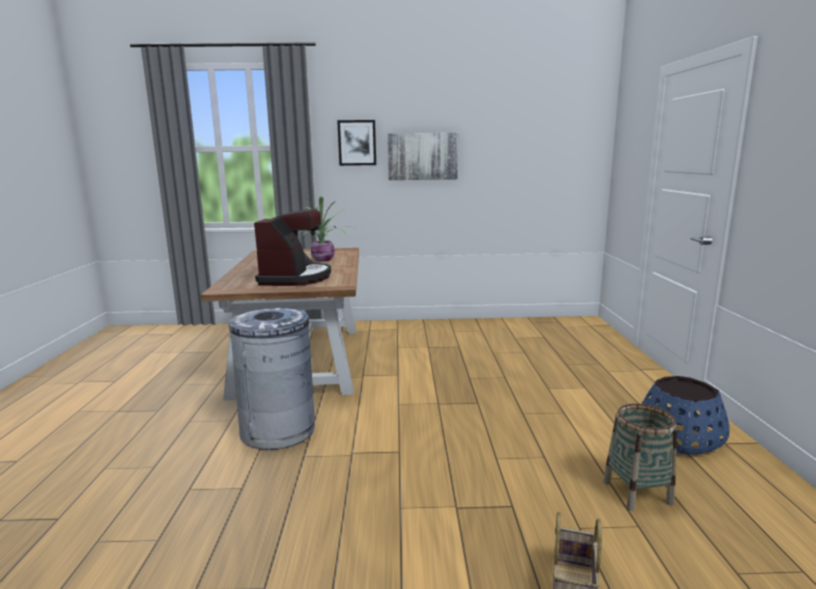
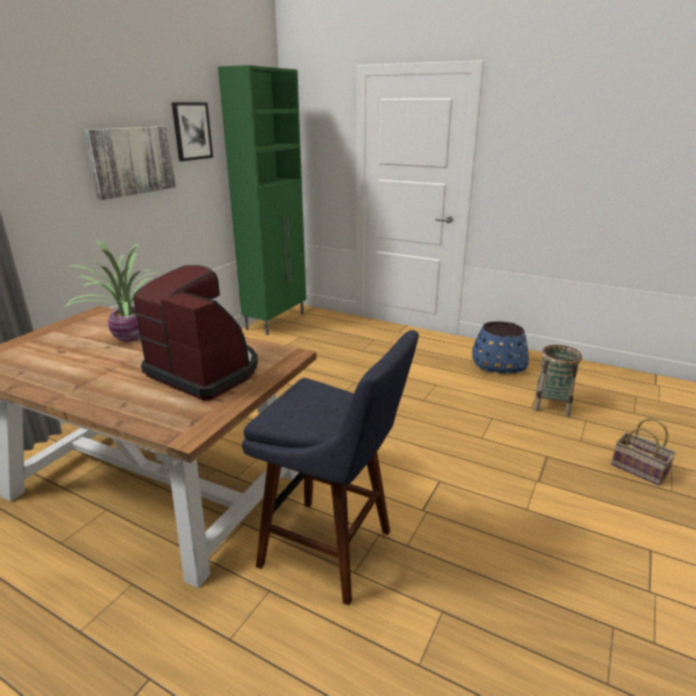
camera: 60 degrees left, 10 degrees up
grey trash can [229,308,315,450] -> blue stool [242,330,419,606]
picture [337,120,376,166] -> picture moved to [171,102,213,161]
none -> green cabinet [218,65,306,335]

